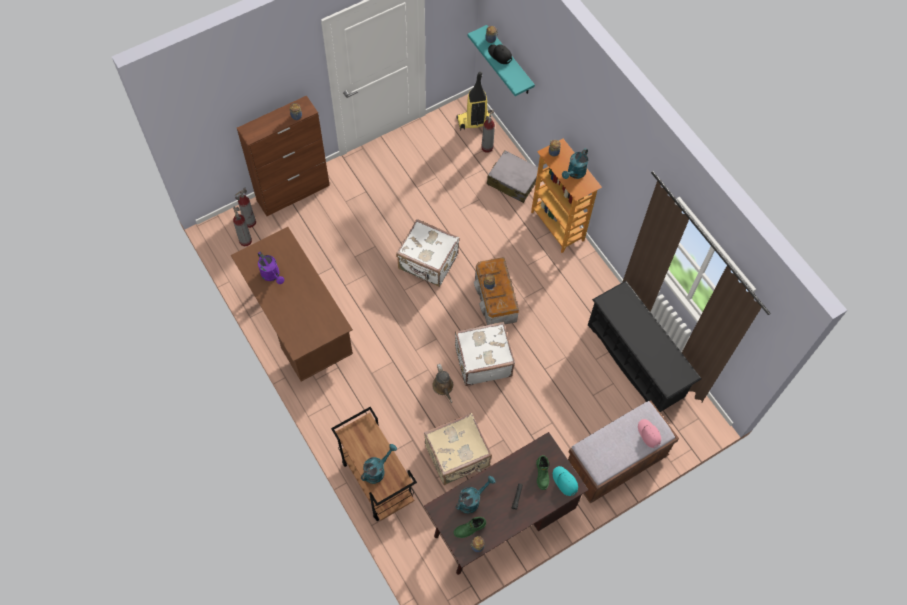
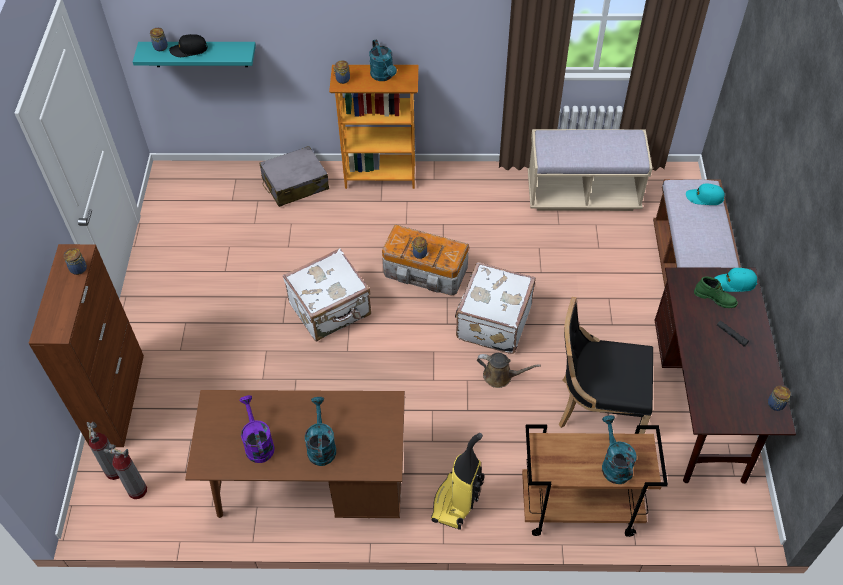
camera: 55 degrees left, 10 degrees down
purple watering can [258,252,284,284] -> purple watering can turned 105 degrees counterclockwise [240,395,275,463]
beige suitcase [424,413,492,485] -> black chair [559,297,653,434]
green boot [454,517,486,538] -> none
vacuum cleaner [456,72,489,130] -> vacuum cleaner moved to [431,433,485,530]
turquoise watering can [456,476,496,514] -> turquoise watering can moved to [305,397,336,466]
fire extinguisher [481,109,495,153] -> none
black shoe rack [588,281,702,412] -> beige bench [528,129,652,211]
pink cap [638,419,661,448] -> turquoise cap [686,183,725,205]

